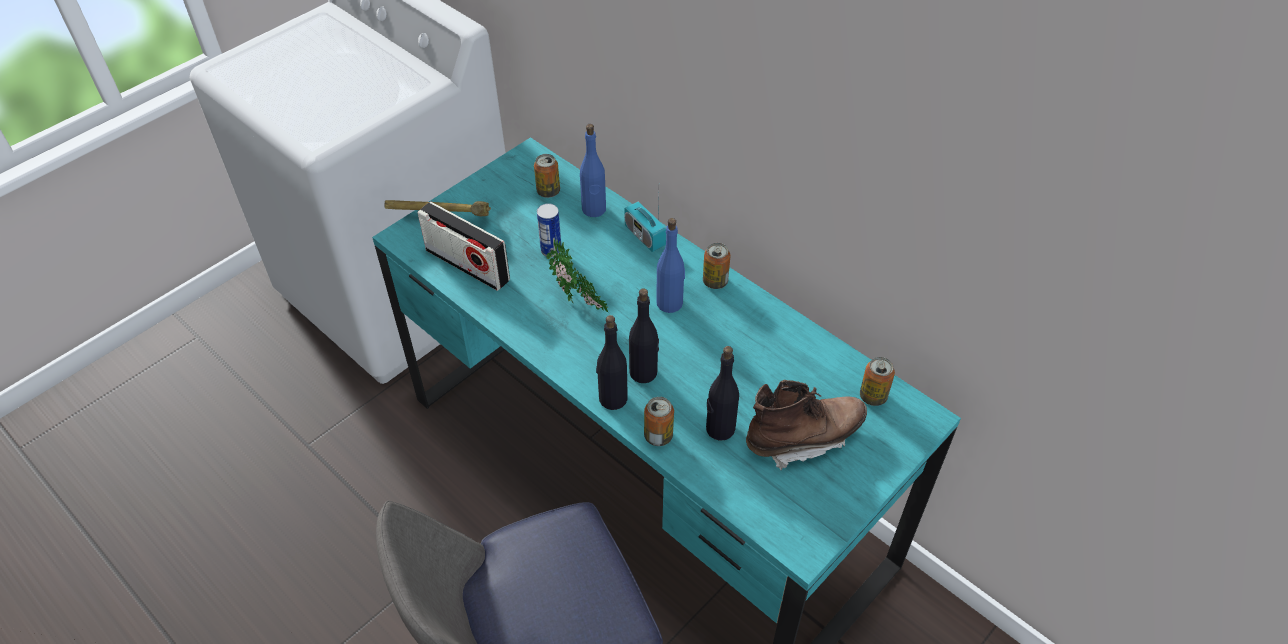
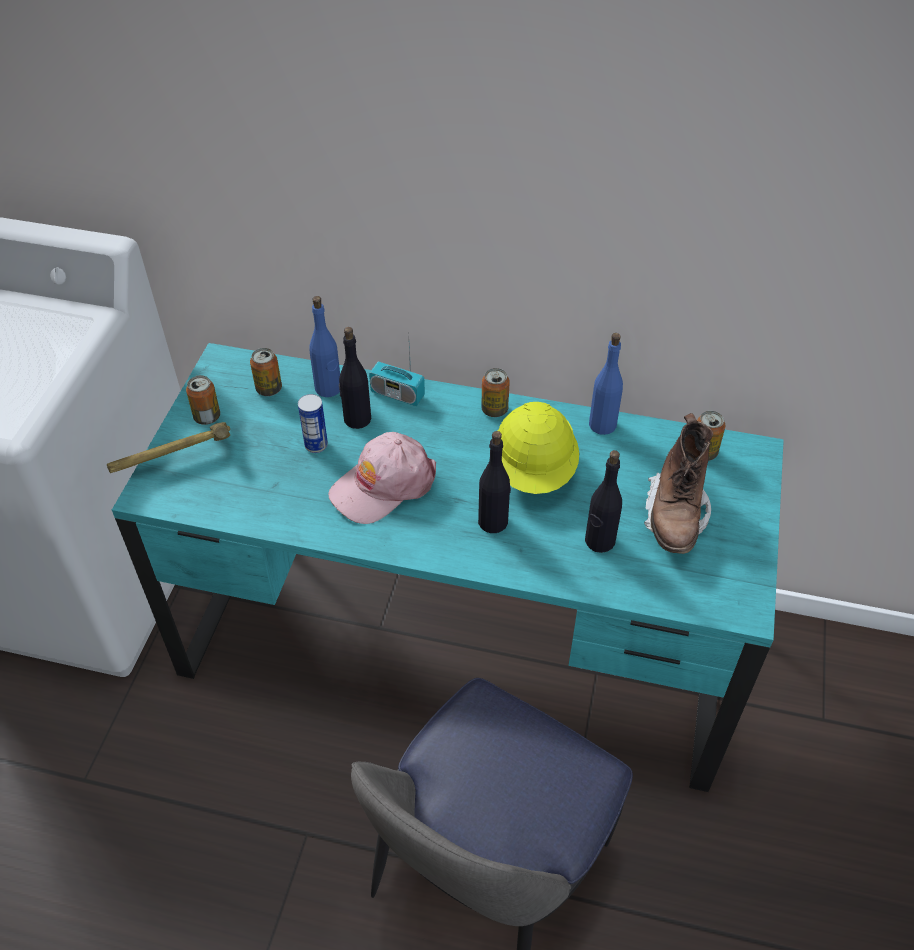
camera: 30 degrees left, 0 degrees up
radio [418,202,510,291] -> none
potted plant [546,240,609,313] -> pink cap [328,432,436,524]
black bottle [596,315,628,410] -> black bottle moved to [339,327,371,429]
can [644,397,674,446] -> can moved to [186,375,220,425]
blue bottle [656,218,685,313] -> blue bottle moved to [589,333,623,435]
brown boot [746,380,867,470] -> brown boot turned 150 degrees clockwise [644,413,713,554]
none -> yellow hard hat [497,402,579,494]

